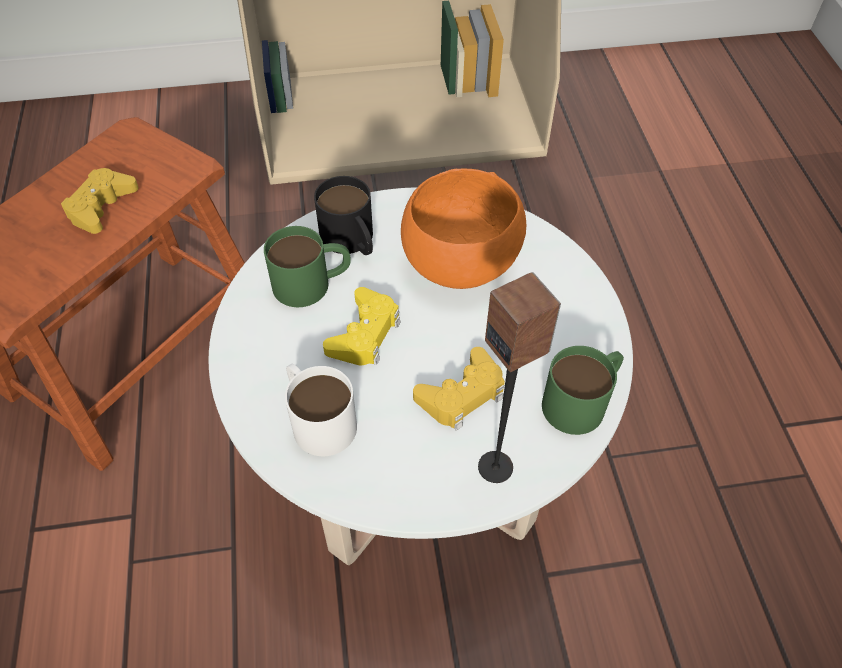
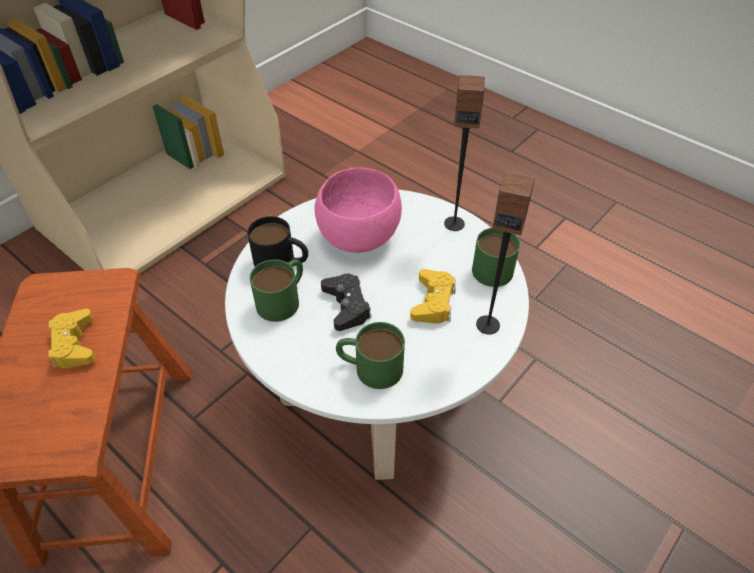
camera: 40 degrees left, 5 degrees down
white mug [285,364,357,456] -> green mug [336,322,405,389]
yellow game controller [323,287,400,365] -> black game controller [321,274,372,331]
orange bowl [401,168,526,289] -> pink bowl [315,168,402,253]
none -> speaker [444,75,485,231]

